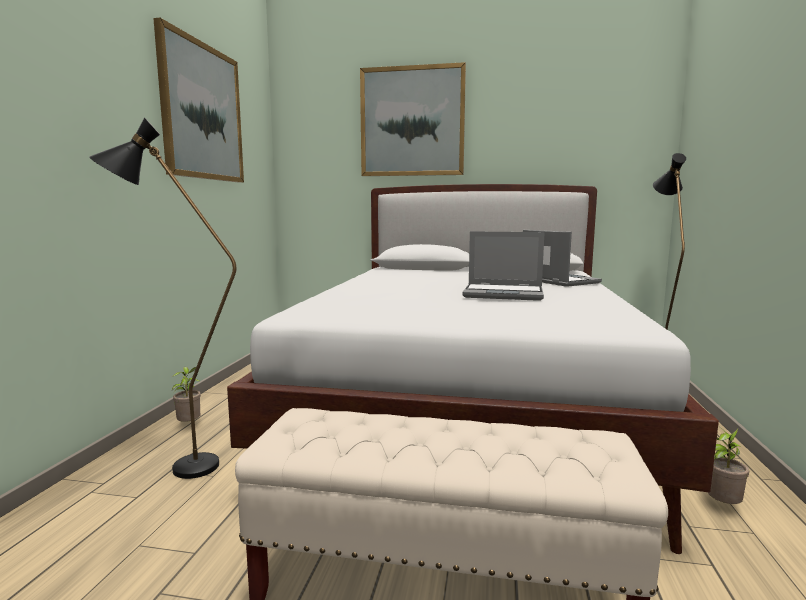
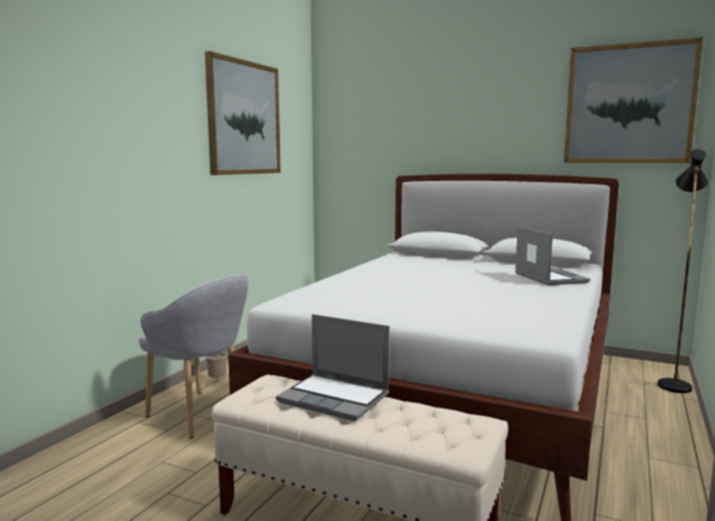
camera: 15 degrees right, 0 degrees up
black floor lamp [89,117,236,479] -> grey armchair [139,275,248,439]
picture [360,62,466,176] -> picture moved to [564,37,703,163]
laptop [462,231,545,301] -> laptop moved to [276,314,389,421]
potted plant [707,426,749,504] -> none

